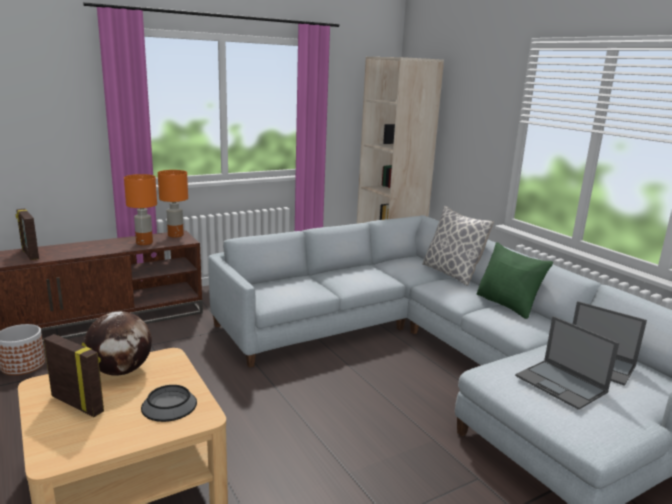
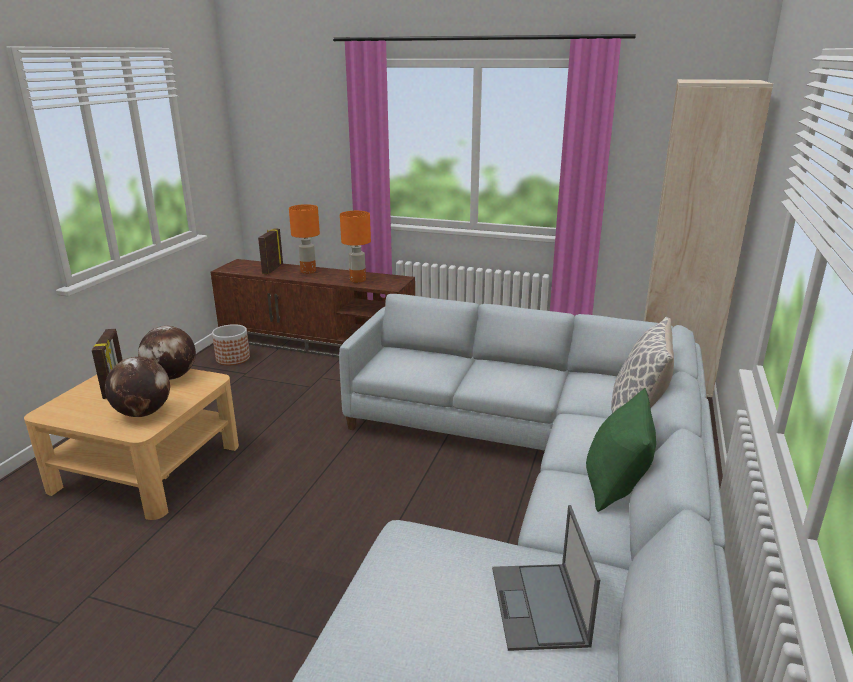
camera: 50 degrees right, 5 degrees up
bowl [141,385,197,422] -> globe [105,357,170,417]
orange table lamp [158,170,188,238] -> orange table lamp moved to [289,204,320,274]
laptop [515,316,619,410] -> none

